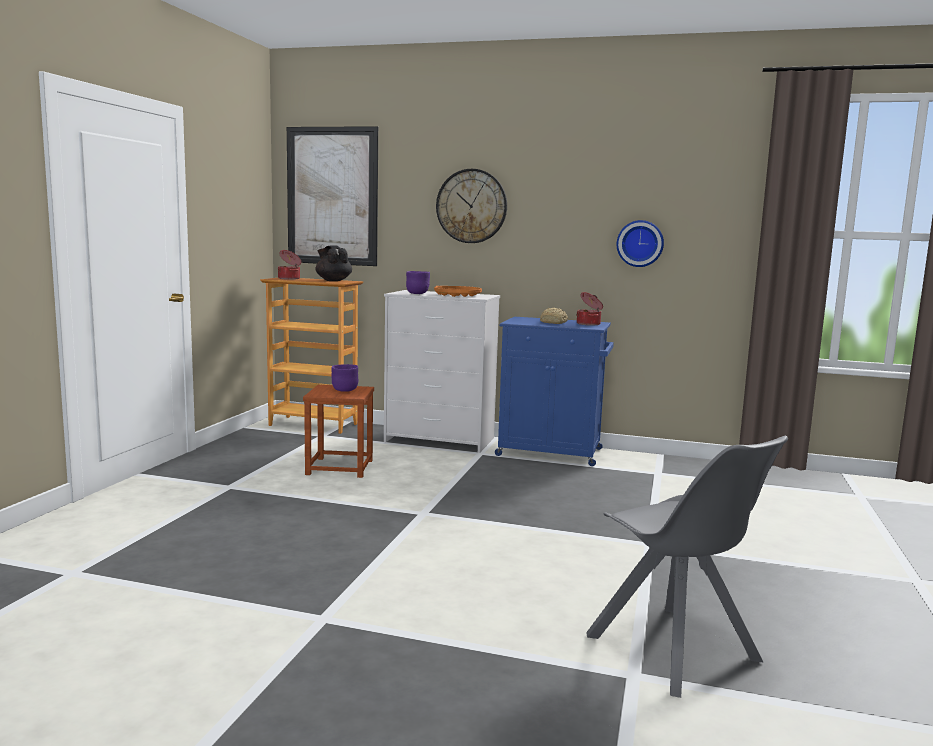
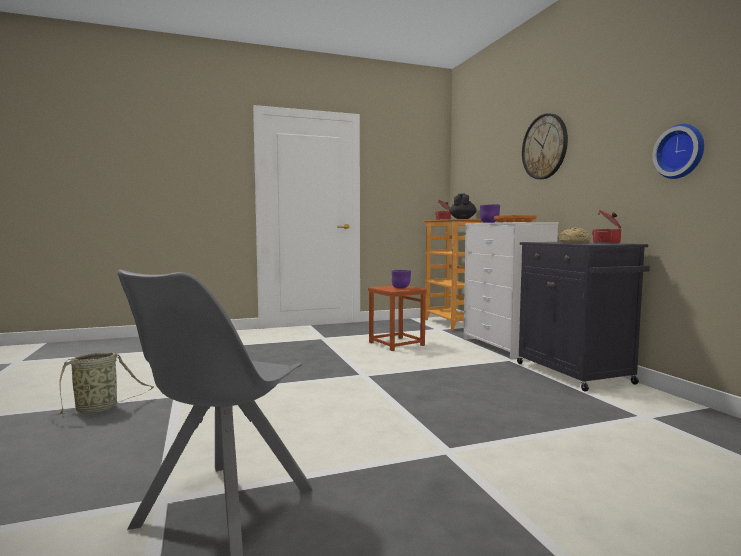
camera: 55 degrees right, 5 degrees down
picture [287,126,378,266] -> none
blue cabinet [495,317,614,466] -> black cabinet [517,242,650,392]
none -> basket [52,352,154,416]

